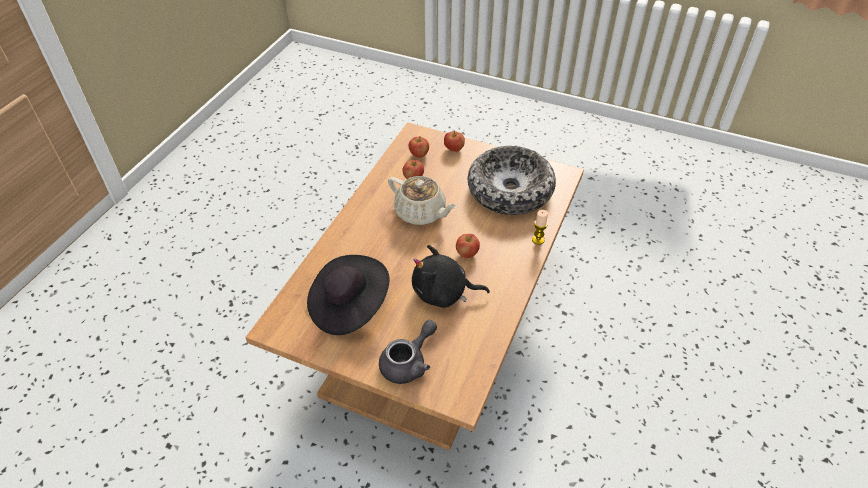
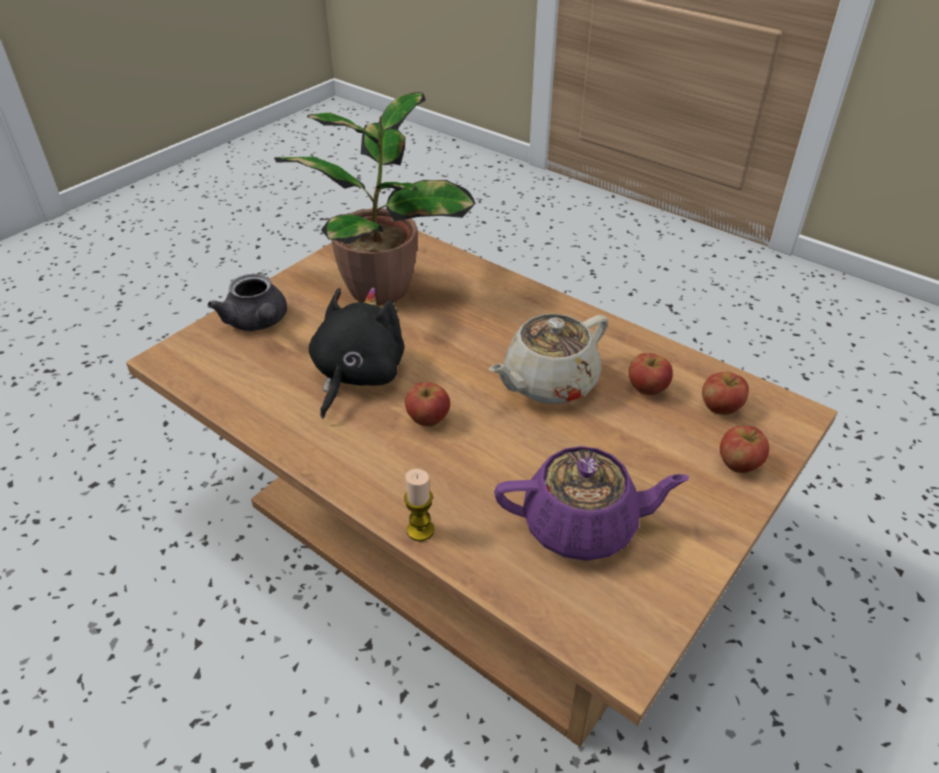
camera: 105 degrees right, 5 degrees down
black hat [307,255,390,335] -> potted plant [274,92,476,306]
bowl [468,146,556,215] -> purple teapot [494,446,690,561]

